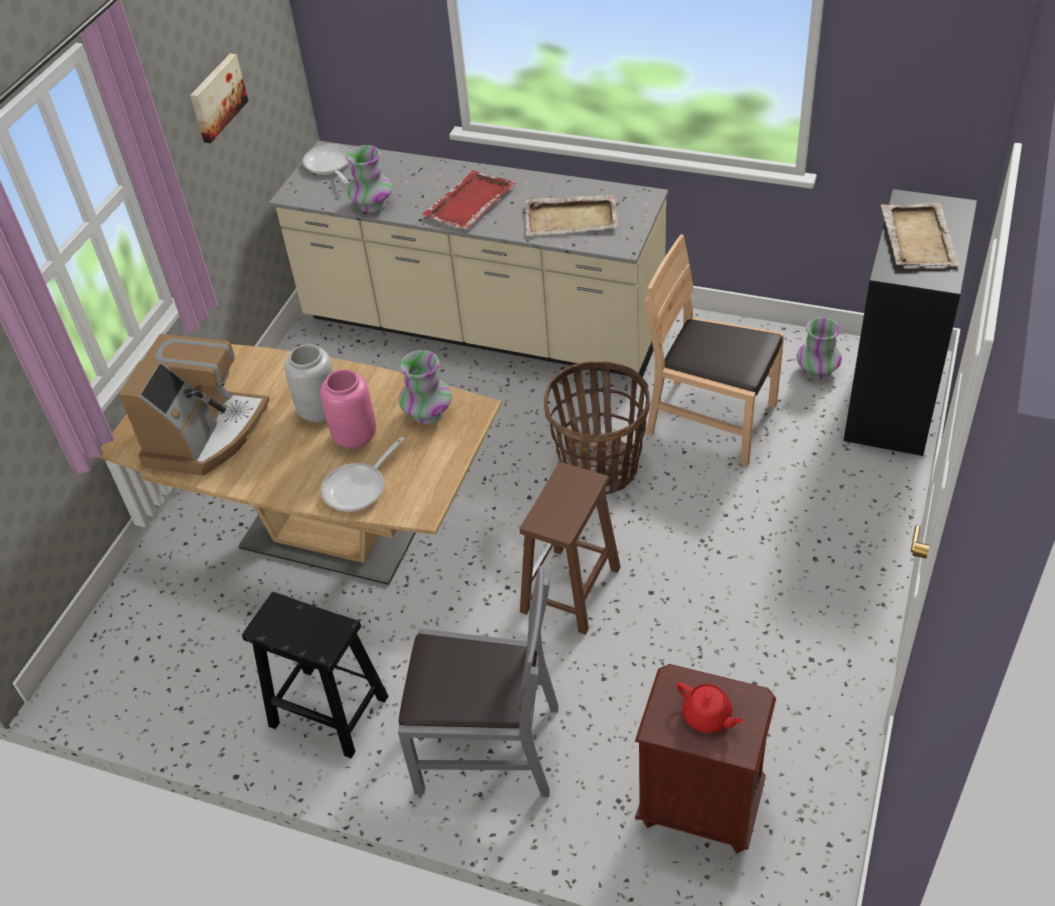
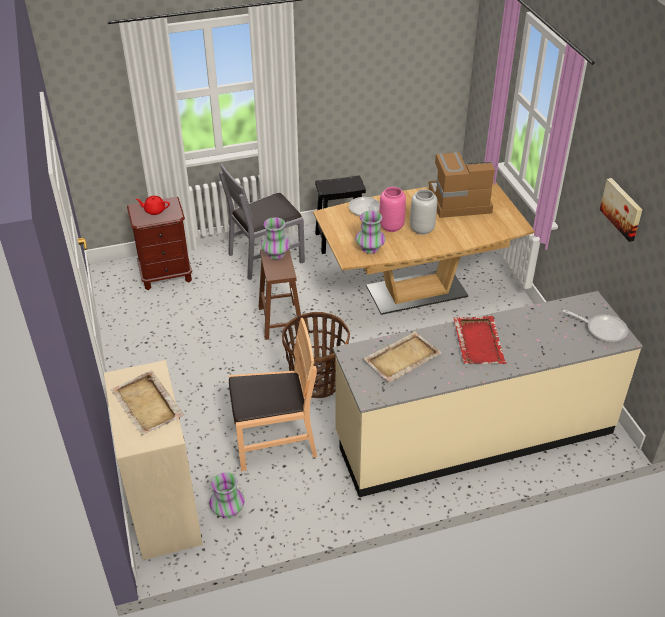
camera: 140 degrees right, 5 degrees down
coffee machine [118,334,270,476] -> coffee machine turned 105 degrees clockwise [428,152,495,218]
vase [346,145,393,213] -> vase moved to [261,217,290,259]
black dresser [843,189,977,456] -> beige dresser [104,360,203,560]

